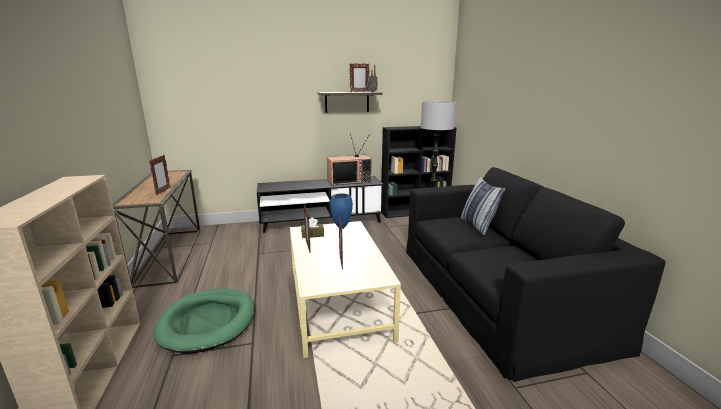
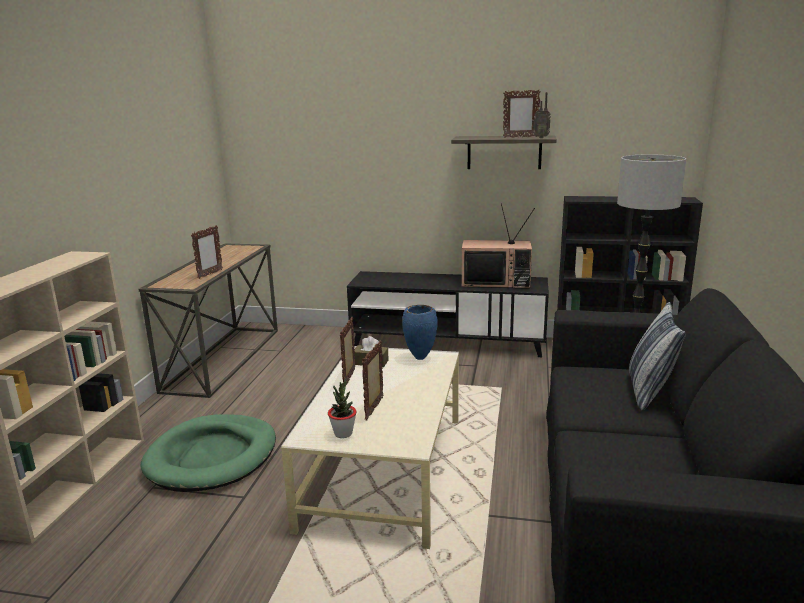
camera: 25 degrees right, 0 degrees up
none -> potted plant [328,378,357,438]

